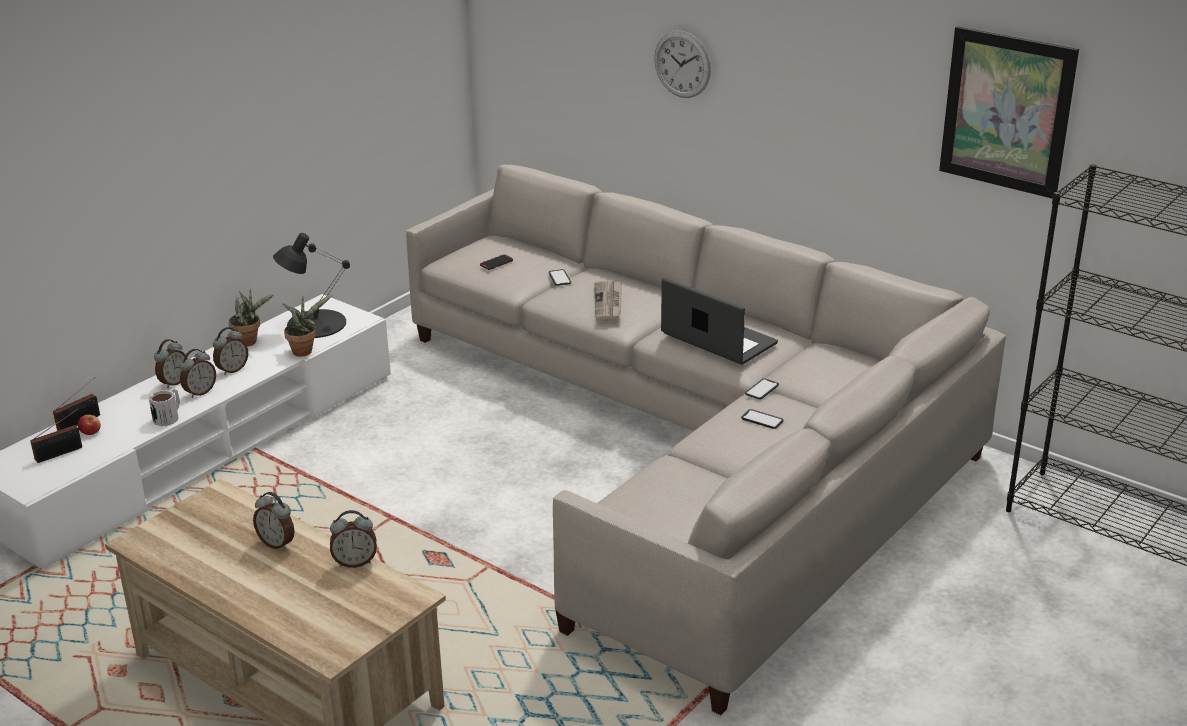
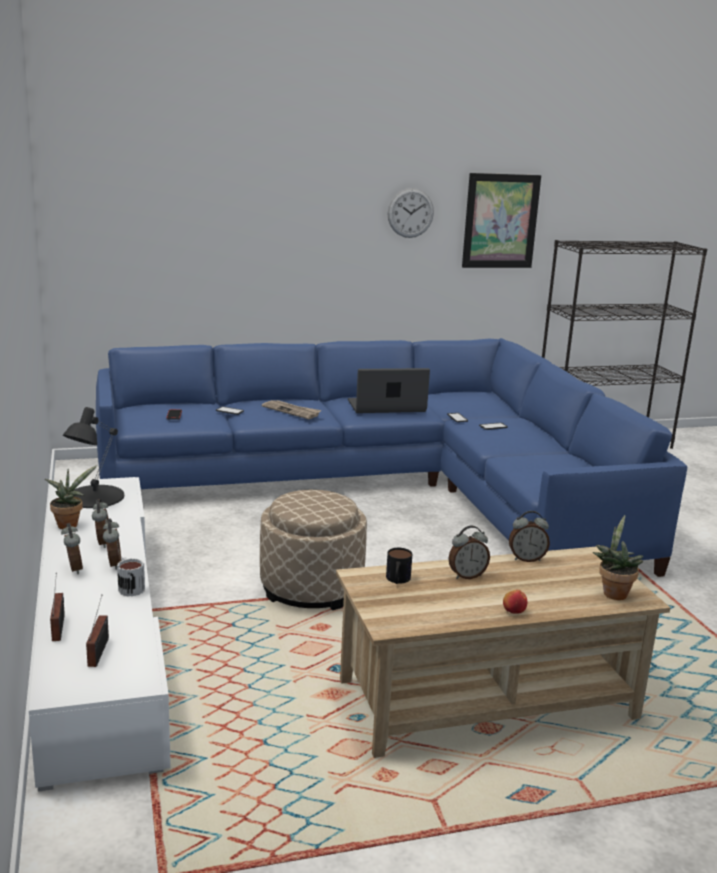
camera: 55 degrees left, 10 degrees down
apple [78,415,101,435] -> apple moved to [503,590,527,614]
potted plant [283,295,332,357] -> potted plant moved to [593,515,643,600]
alarm clock [330,510,377,568] -> alarm clock turned 60 degrees clockwise [509,511,550,562]
beige sofa [406,165,1006,715] -> blue sofa [96,338,688,577]
wall clock [654,31,711,98] -> wall clock moved to [388,188,434,238]
none -> beige ottoman [260,490,367,610]
none -> mug [386,548,412,584]

